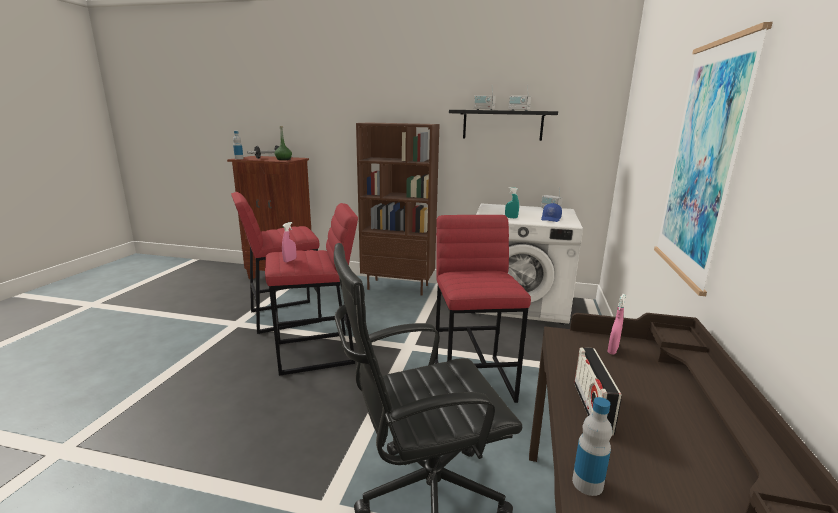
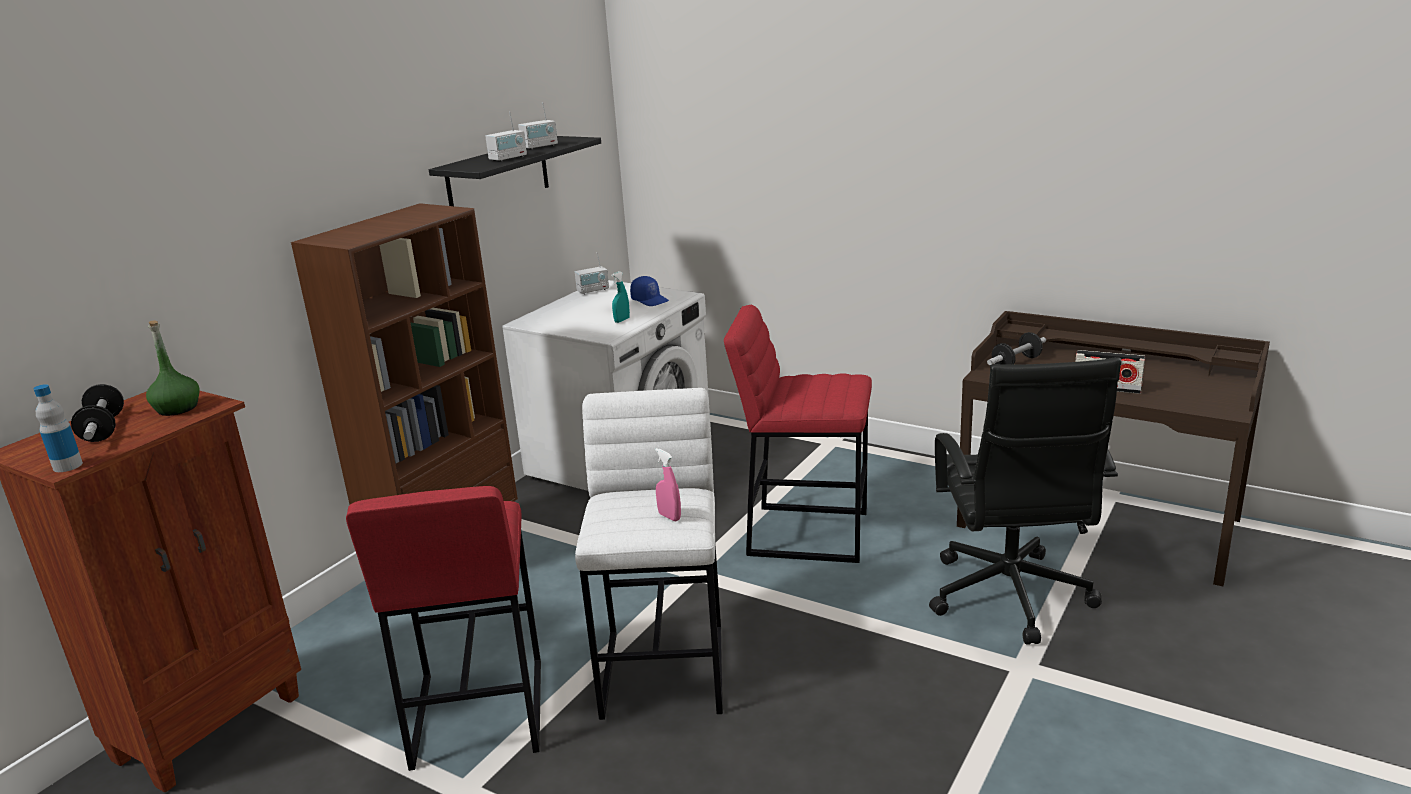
camera: 70 degrees left, 5 degrees up
red stool [265,203,358,376] -> white stool [575,388,723,720]
bottle [572,397,612,496] -> none
pink spray bottle [607,294,626,355] -> dumbbell [987,332,1046,365]
picture [654,22,773,296] -> none

